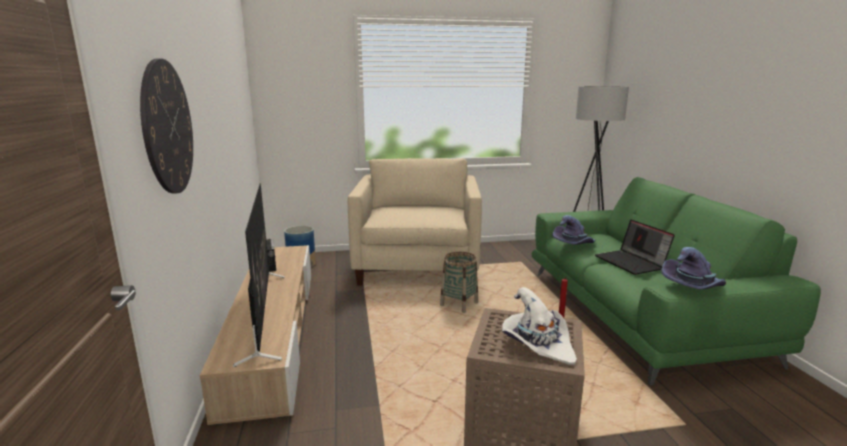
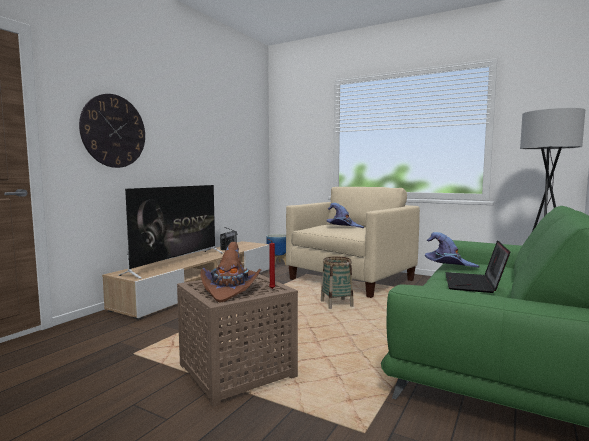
camera: 40 degrees right, 10 degrees down
white hat [502,287,577,365] -> brown hat [200,242,261,303]
purple hat [661,247,726,289] -> purple hat moved to [327,203,364,228]

